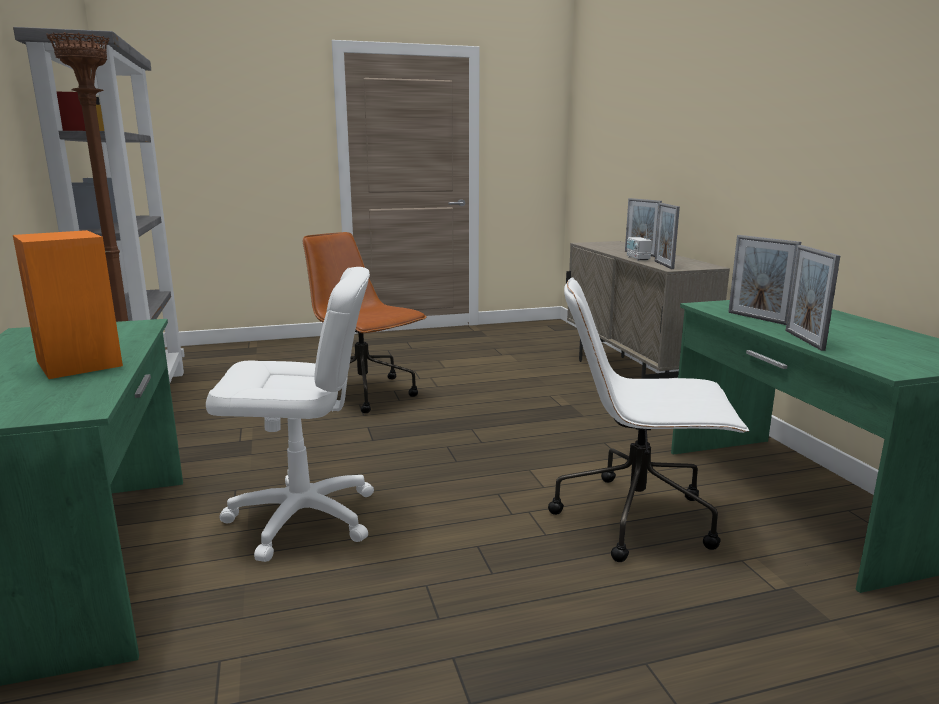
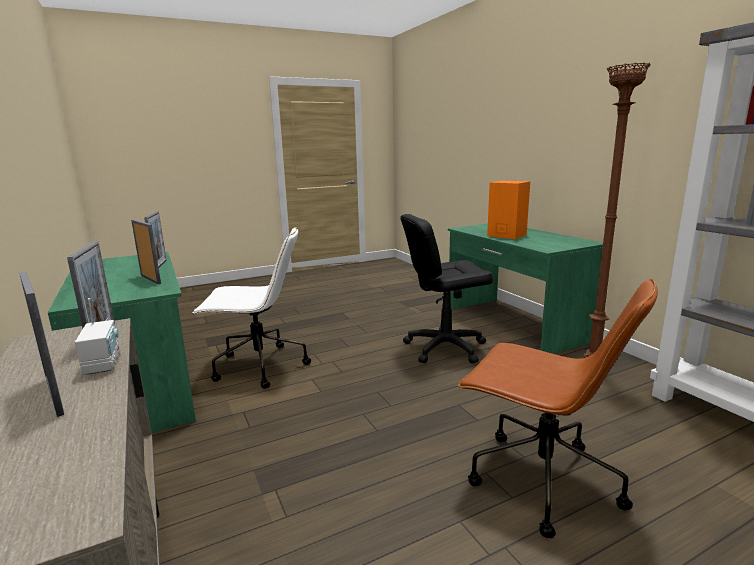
camera: 170 degrees right, 0 degrees up
white office chair [206,267,374,562] -> black office chair [401,214,493,364]

